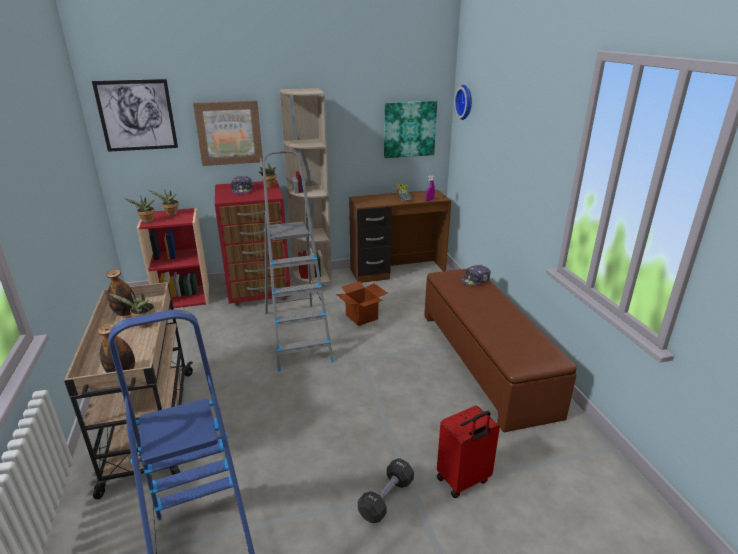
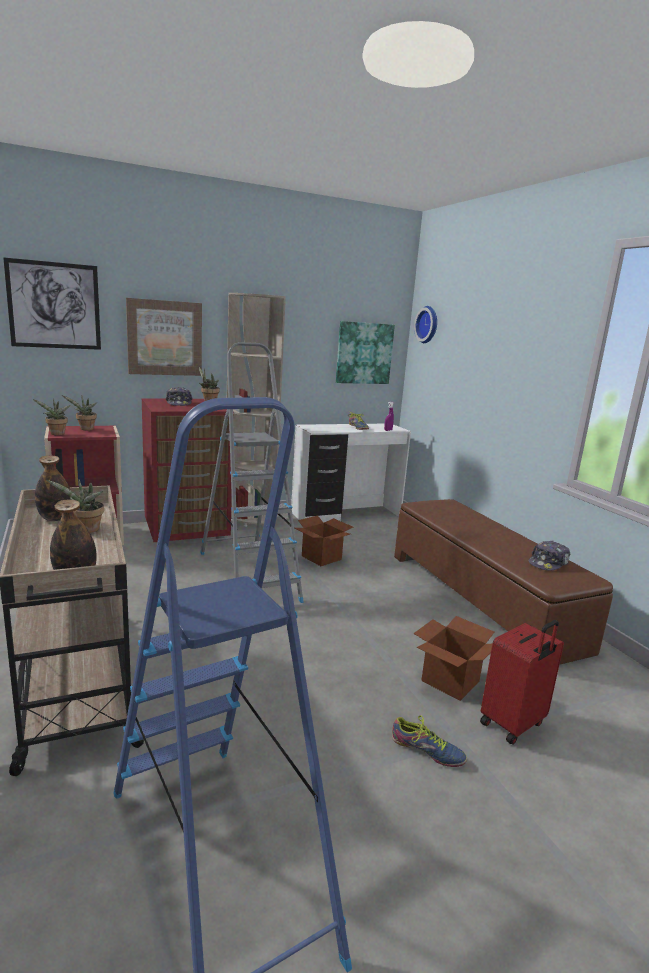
camera: 10 degrees left, 10 degrees down
brown desk [349,190,451,283] -> white desk [291,424,411,523]
black dumbbell [358,458,414,523] -> shoe [392,715,467,767]
cap [461,265,491,286] -> cap moved to [529,541,570,571]
none -> cardboard box [414,616,494,701]

